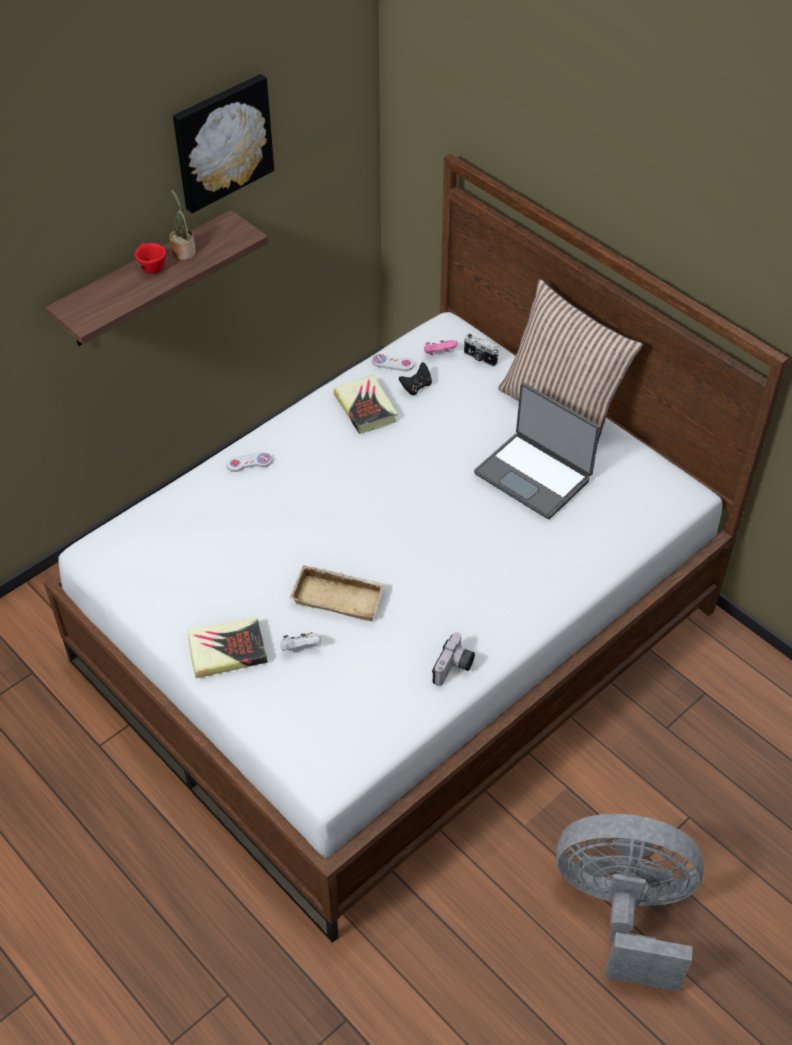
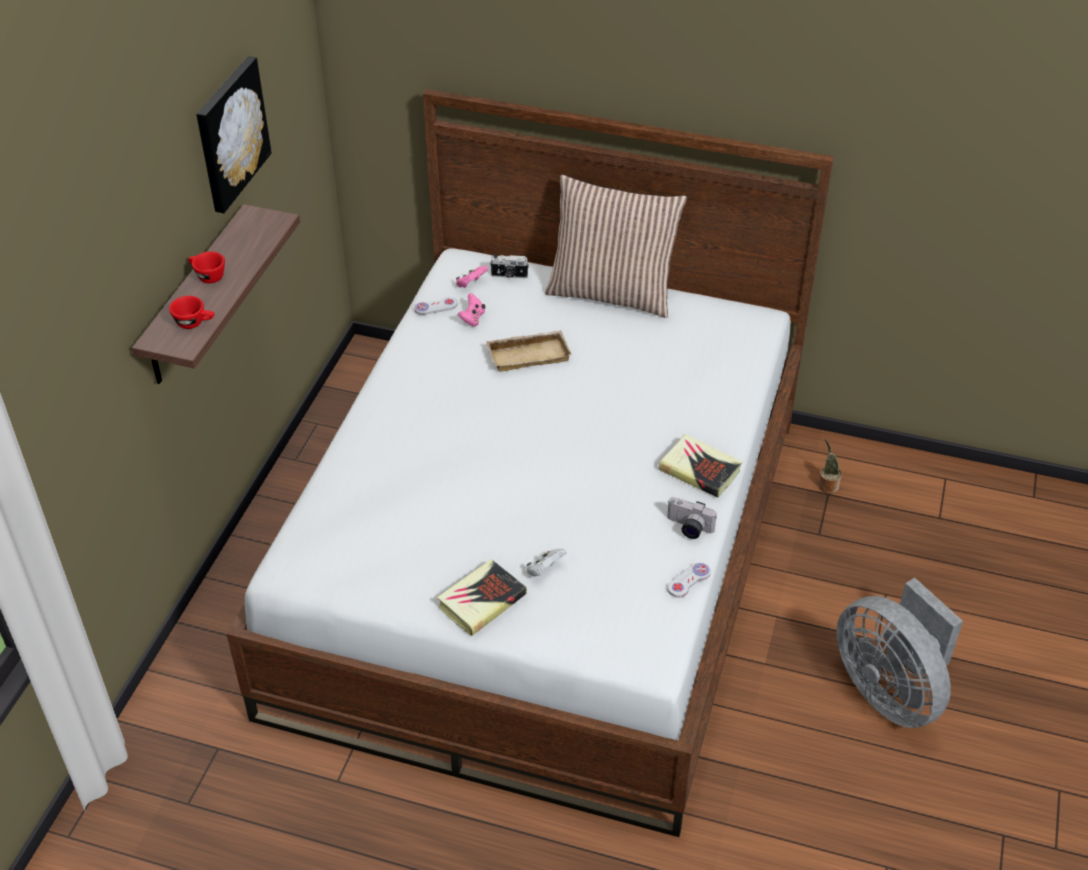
camera: 30 degrees left, 5 degrees down
potted plant [169,190,196,260] -> potted plant moved to [818,439,842,494]
white game controller [226,452,273,472] -> white game controller moved to [668,562,711,598]
beige tray [290,565,386,621] -> beige tray moved to [486,330,572,372]
book [334,375,397,434] -> book moved to [658,434,742,498]
black game controller [399,362,432,395] -> pink game controller [458,293,485,327]
camera [432,632,475,686] -> camera turned 120 degrees clockwise [667,497,717,539]
laptop [474,383,600,519] -> none
grey fan [556,814,704,992] -> grey fan turned 105 degrees counterclockwise [836,578,963,728]
none -> red cup [169,296,214,329]

